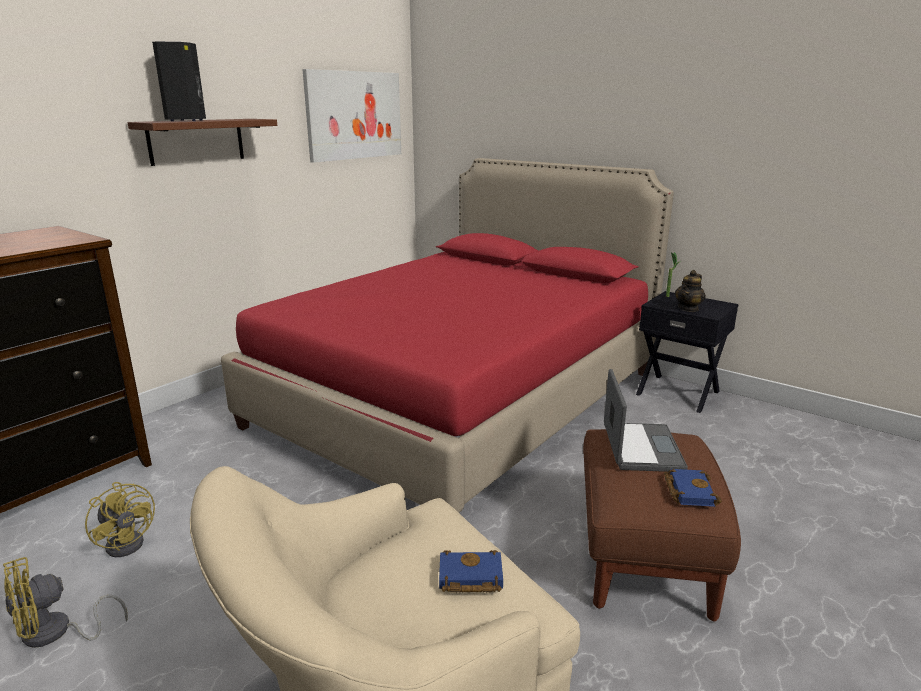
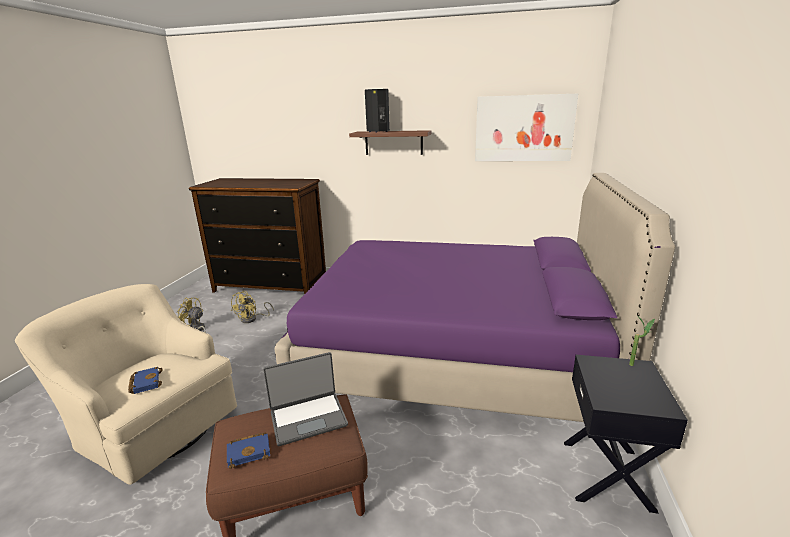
camera: 65 degrees right, 0 degrees up
red bed [221,158,674,513] -> purple bed [275,173,675,422]
teapot [675,270,706,312] -> none

